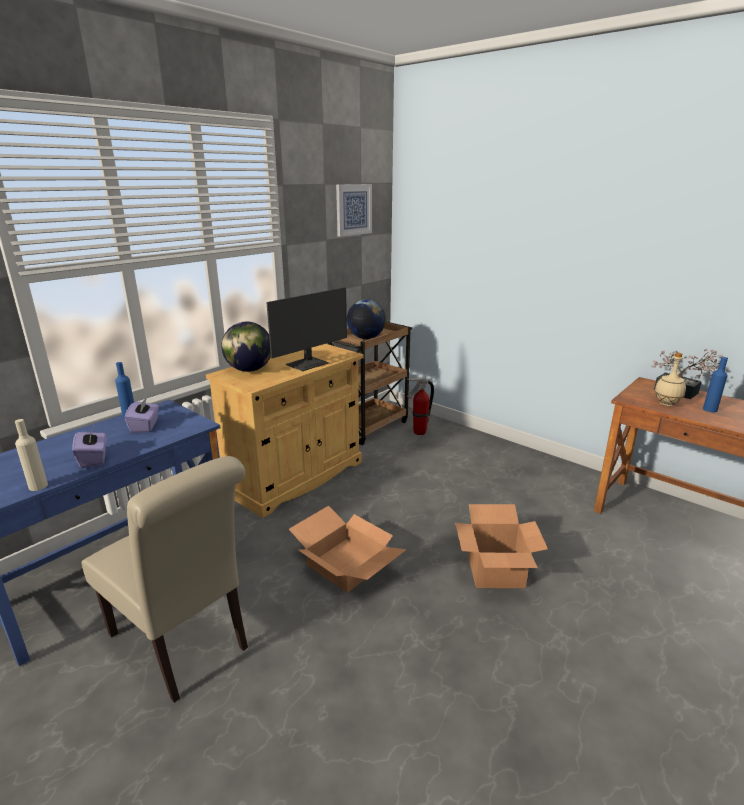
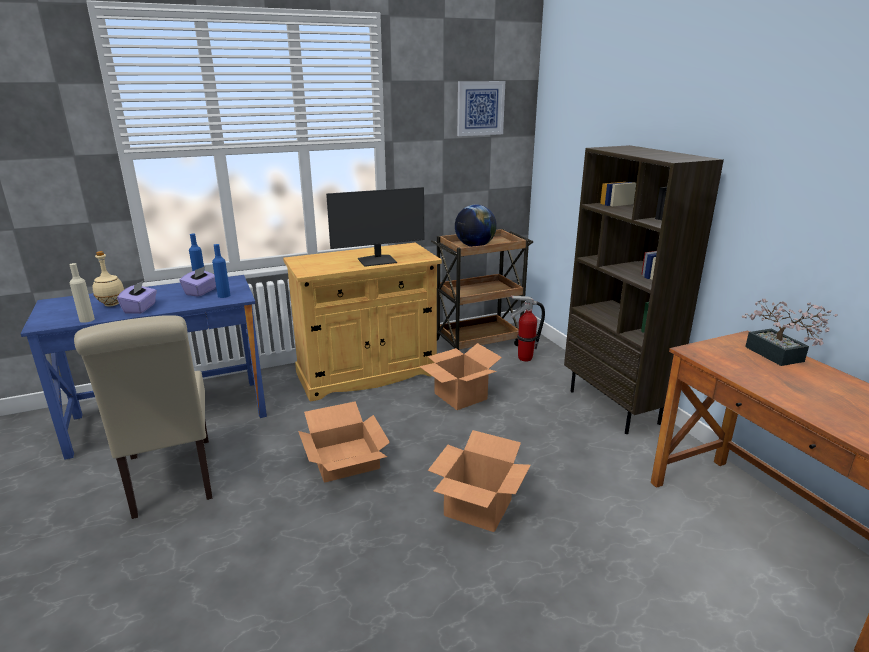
camera: 25 degrees right, 0 degrees up
globe [221,322,271,372] -> none
beige bottle [654,353,686,406] -> beige bottle moved to [93,251,124,306]
blue bottle [703,357,728,412] -> blue bottle moved to [212,244,230,298]
none -> cardboard box [419,343,502,410]
none -> brown bookcase [564,145,724,434]

